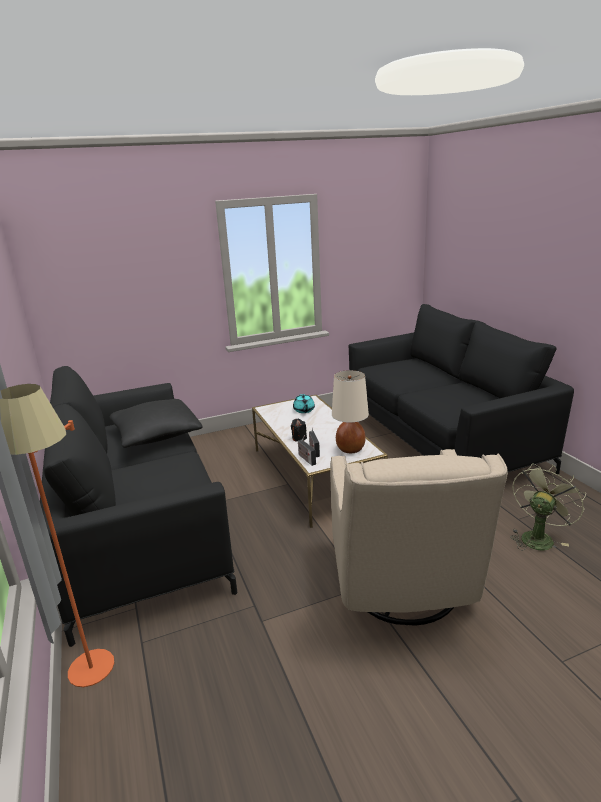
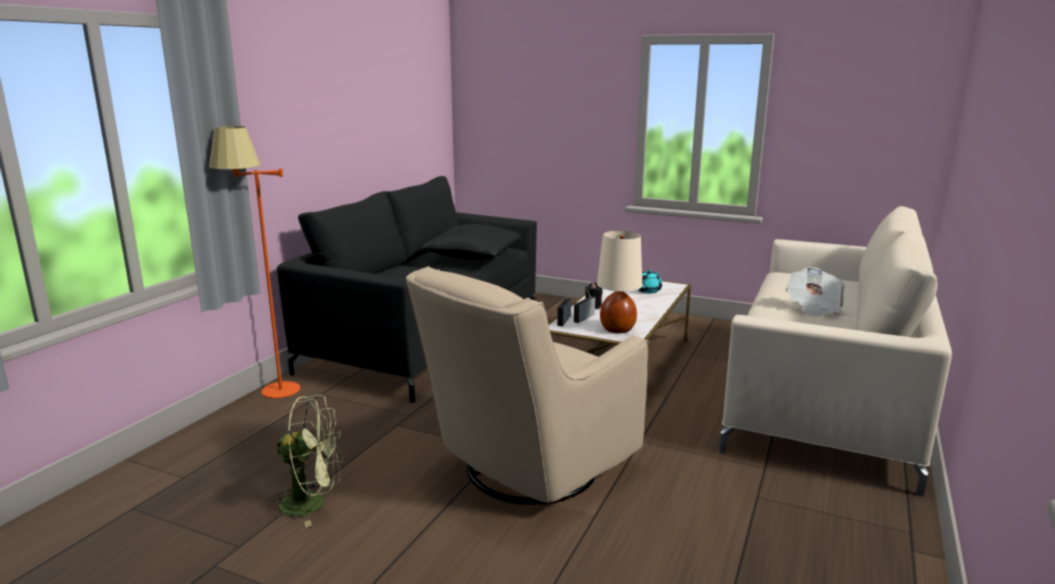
camera: 45 degrees right, 5 degrees down
black sofa [349,304,574,474] -> beige sofa [719,206,952,497]
green fan [510,464,586,551] -> green fan moved to [270,395,344,527]
none -> newspaper [786,267,845,317]

